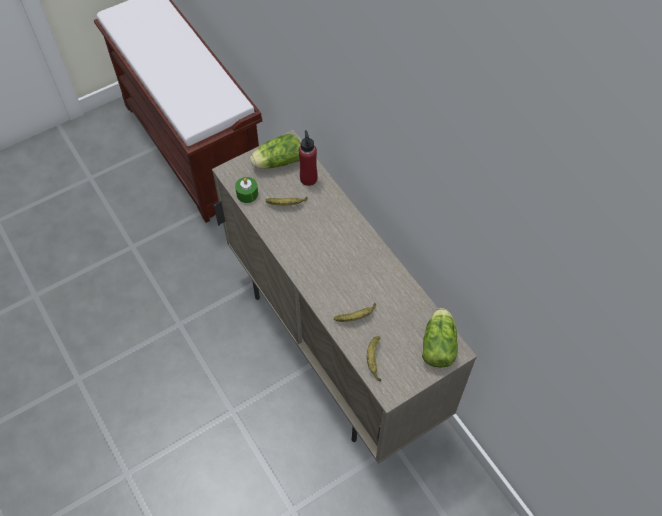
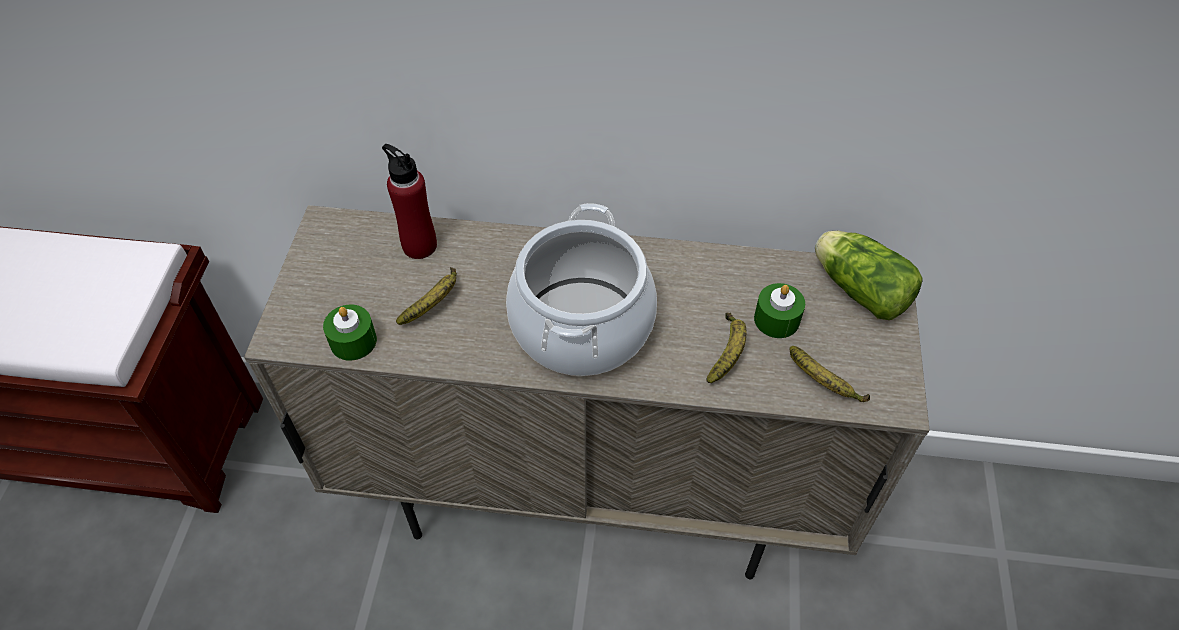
camera: 50 degrees left, 5 degrees down
lettuce [250,134,301,169] -> none
none -> cooking pot [506,203,657,376]
none -> green candle [754,283,805,338]

